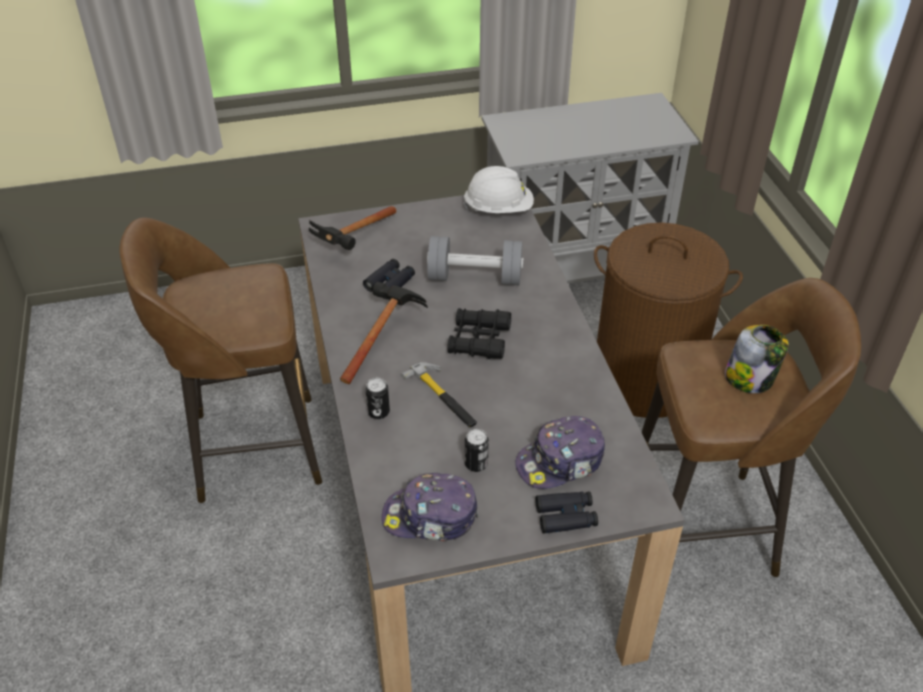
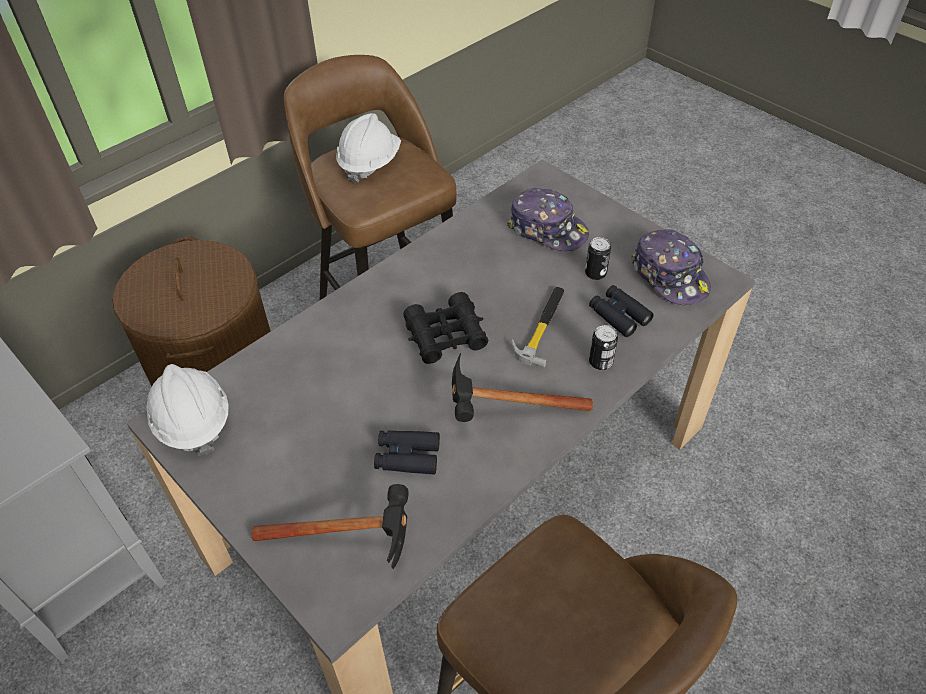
camera: 120 degrees left, 5 degrees up
grey dumbbell [427,236,524,285] -> none
black binoculars [535,491,598,534] -> black binoculars moved to [589,285,654,337]
jar [725,325,789,393] -> white hard hat [336,113,401,183]

